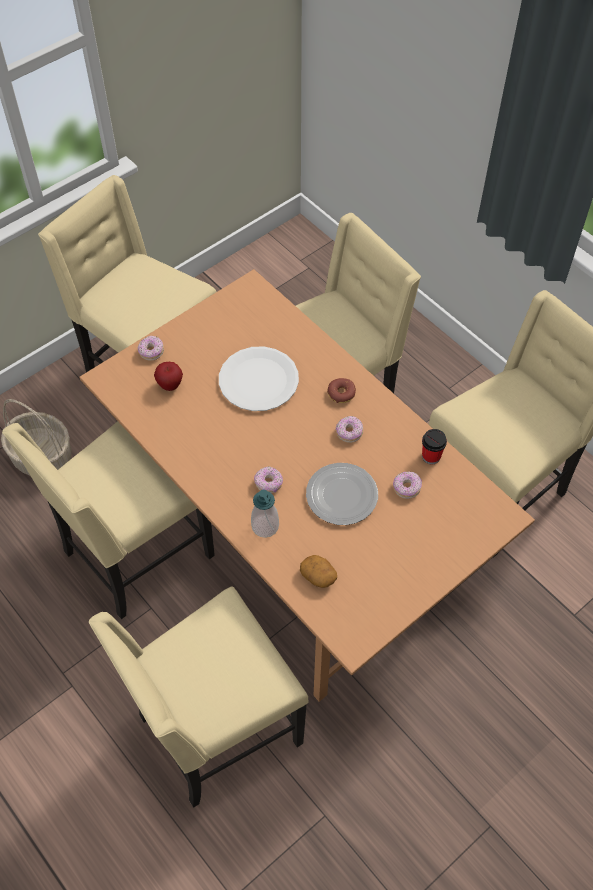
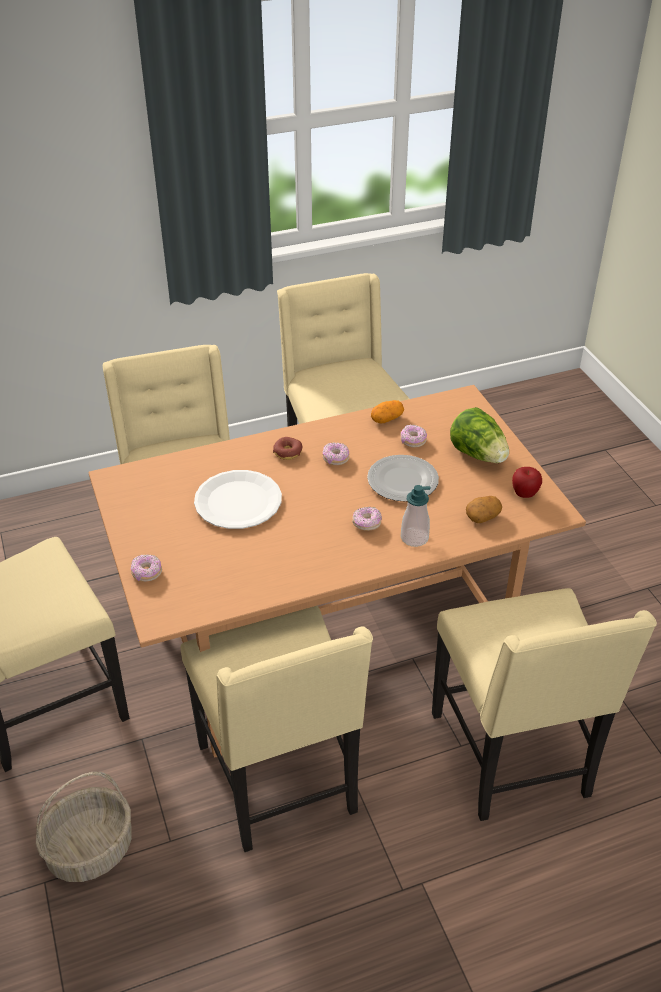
camera: 70 degrees left, 15 degrees down
apple [154,362,183,391] -> apple moved to [512,467,542,498]
cup [422,429,447,464] -> potato [371,400,404,424]
none -> lettuce [450,407,509,463]

